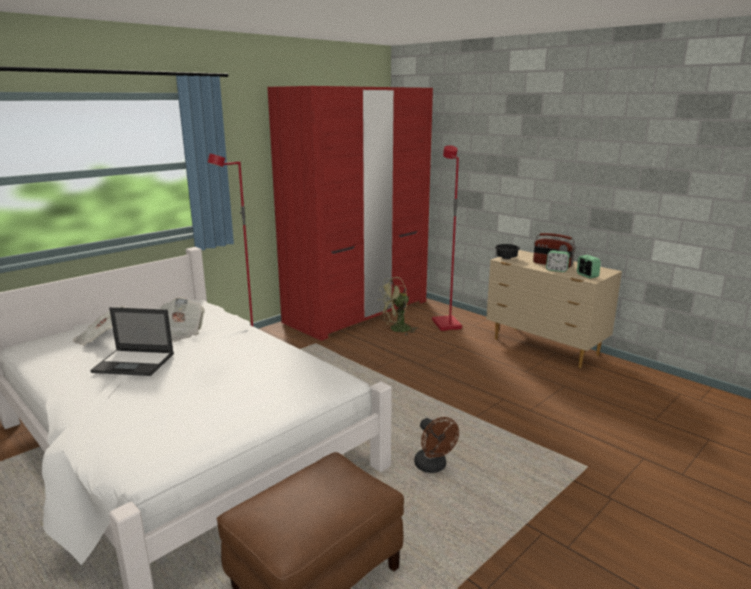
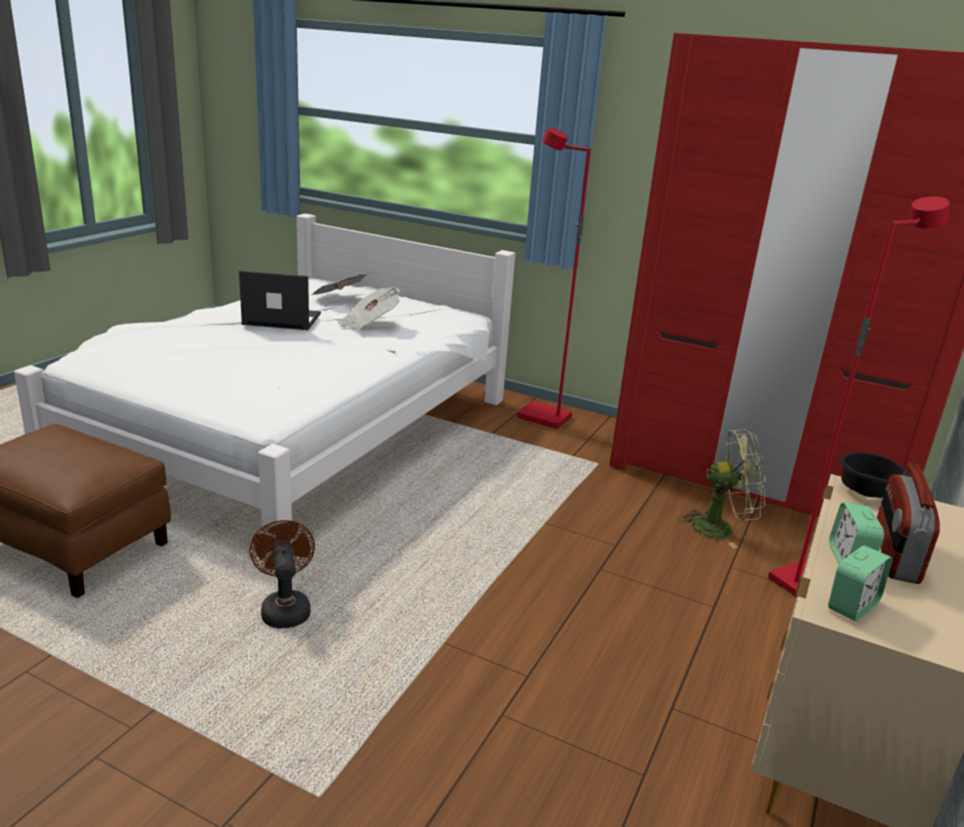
camera: 70 degrees right, 5 degrees up
laptop [90,307,174,376] -> laptop turned 105 degrees clockwise [239,270,321,330]
green fan [379,277,418,335] -> green fan turned 135 degrees clockwise [679,430,766,548]
brown fan [414,417,459,473] -> brown fan turned 120 degrees clockwise [249,520,315,628]

